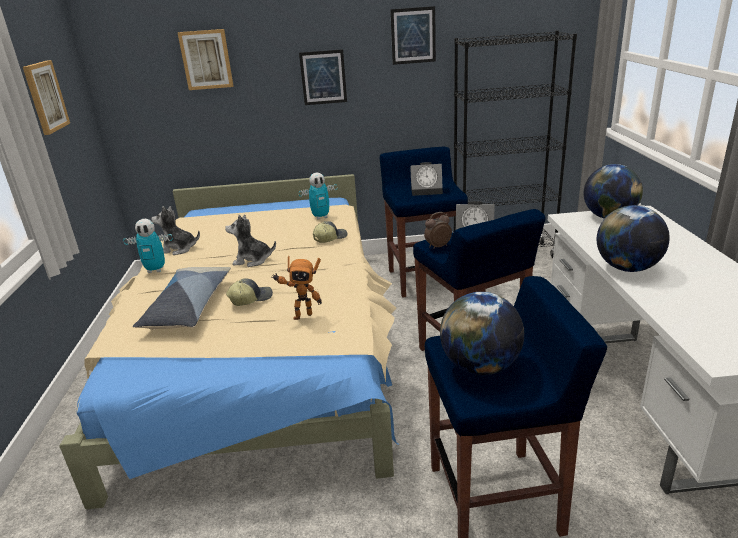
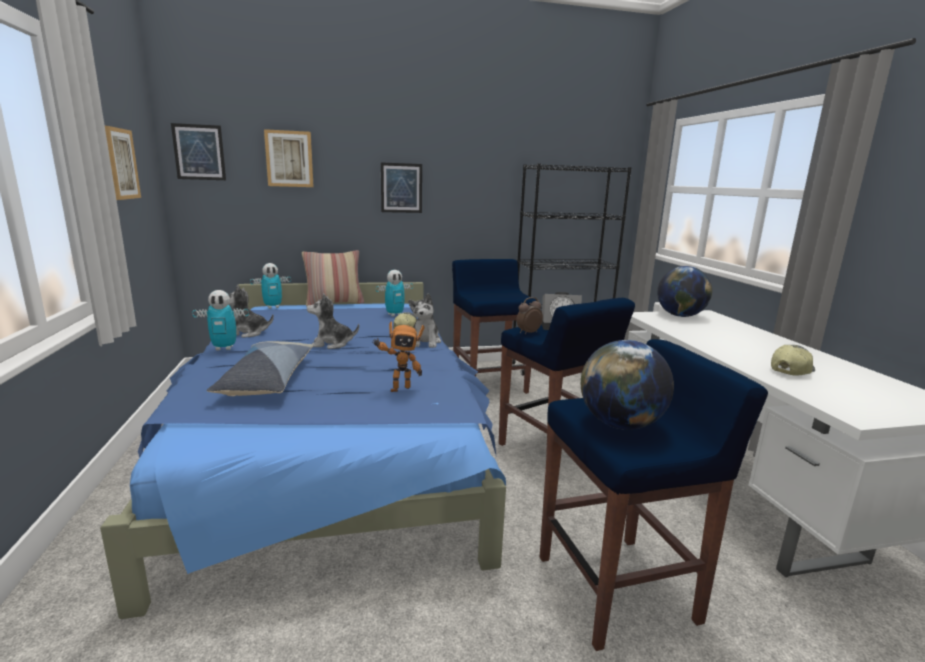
camera: 10 degrees left, 10 degrees down
beige bed [59,174,400,509] -> blue bed [100,282,506,619]
cap [226,278,273,306] -> cap moved to [771,345,815,375]
picture [390,6,436,65] -> picture moved to [171,123,226,180]
alarm clock [410,162,443,196] -> none
globe [597,205,670,272] -> none
none -> toy robot [250,263,291,309]
none -> pillow [302,250,364,307]
none -> plush toy [408,293,441,348]

